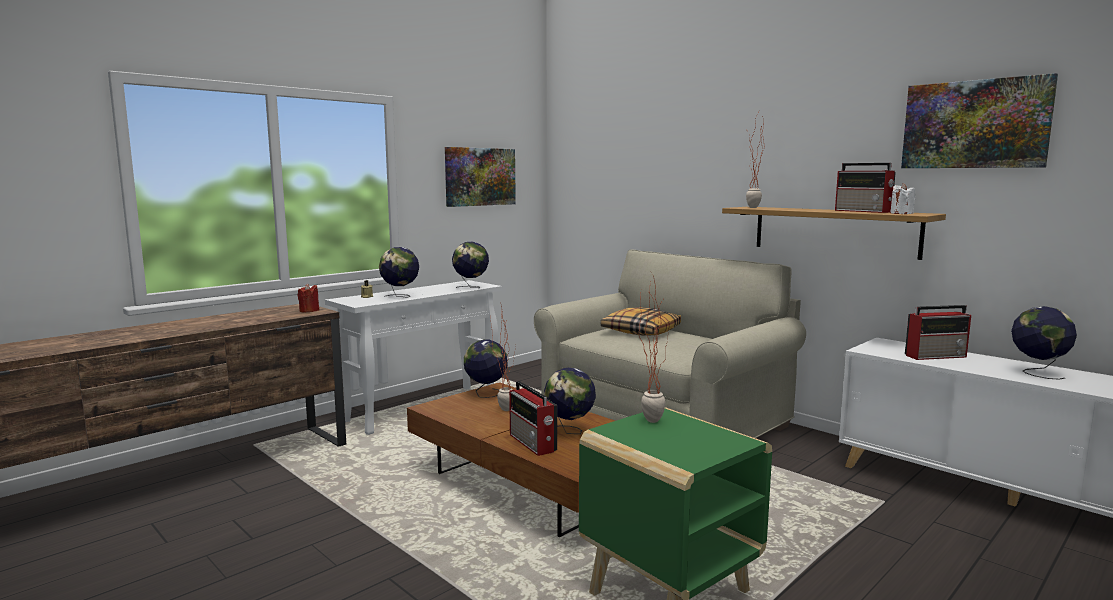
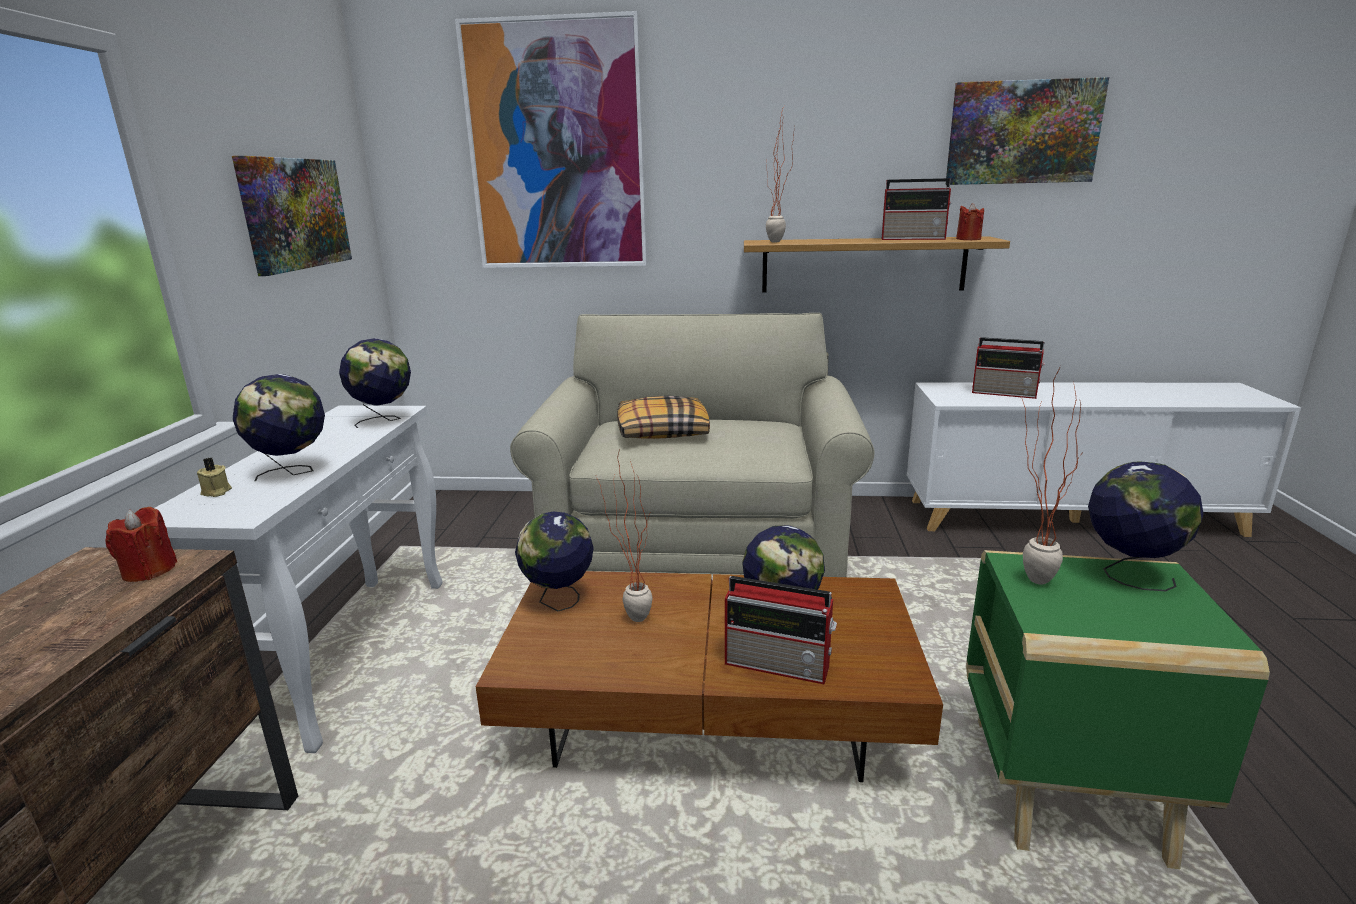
camera: 40 degrees left, 10 degrees up
white candle [890,183,916,214] -> red candle [956,203,984,240]
radio [905,305,971,360] -> radio turned 75 degrees clockwise [972,337,1045,399]
globe [1011,306,1077,380] -> globe moved to [1088,461,1204,591]
none -> picture [455,11,647,268]

